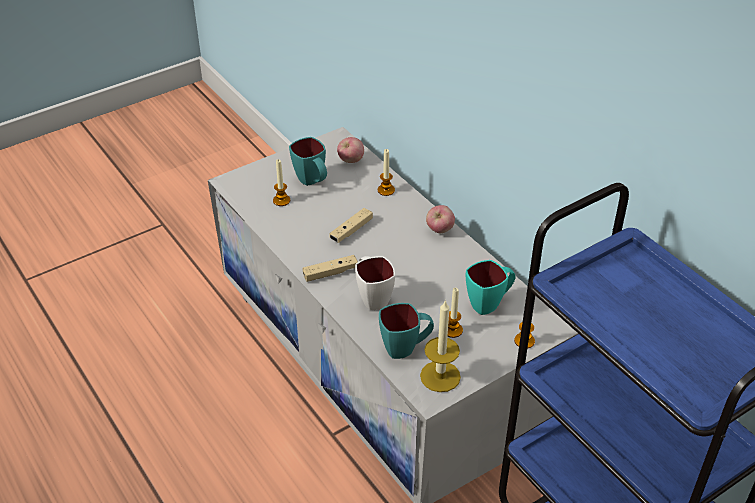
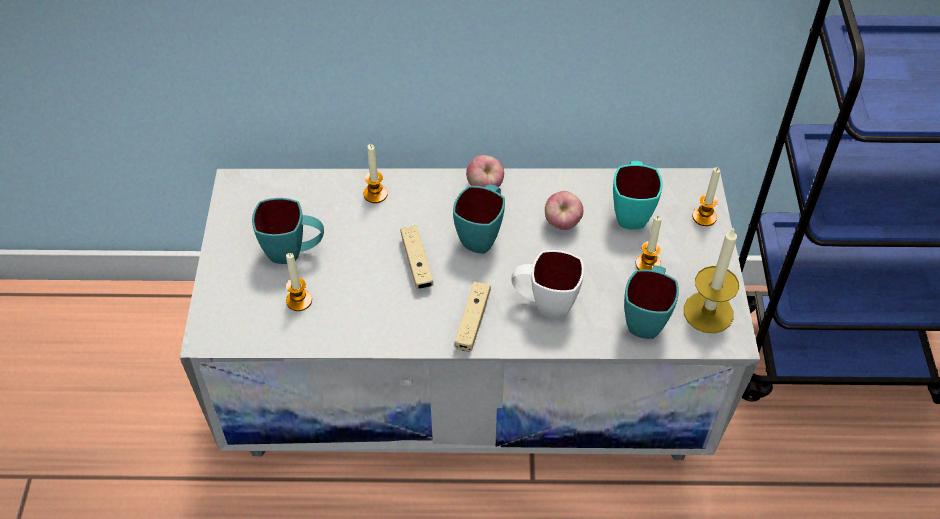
camera: 55 degrees left, 10 degrees up
apple [337,137,364,163] -> apple moved to [545,191,583,230]
none -> turquoise mug [453,184,505,253]

